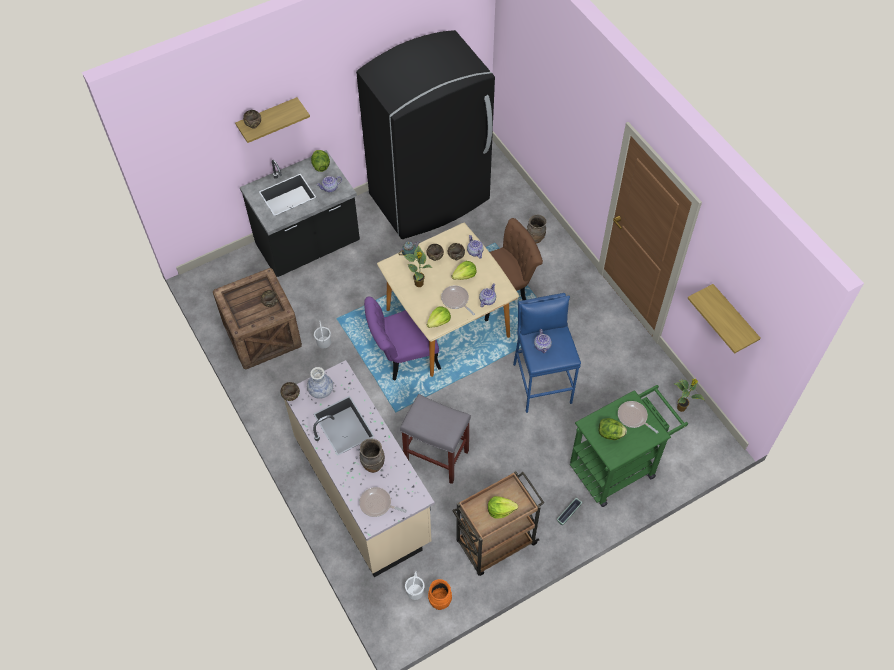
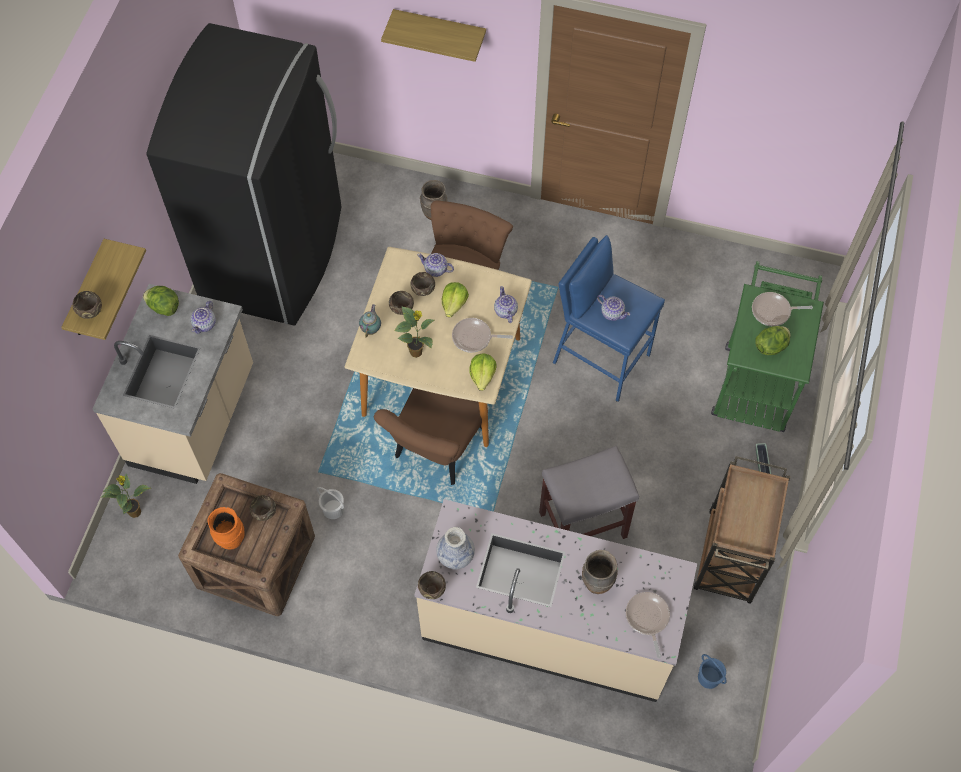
camera: 45 degrees left, 5 degrees up
black counter [240,150,360,277] -> beige counter [93,284,253,484]
frying pan [359,487,407,517] -> frying pan turned 105 degrees clockwise [626,592,670,658]
purple chair [364,297,441,381] -> brown chair [374,388,489,485]
white bucket [405,571,425,600] -> blue bucket [698,654,727,689]
orange vase [428,579,452,610] -> orange vase moved to [207,507,245,550]
lettuce [488,496,518,519] -> none
potted plant [673,379,704,412] -> potted plant moved to [102,473,151,518]
shelf [687,284,761,354] -> shelf moved to [381,9,486,62]

